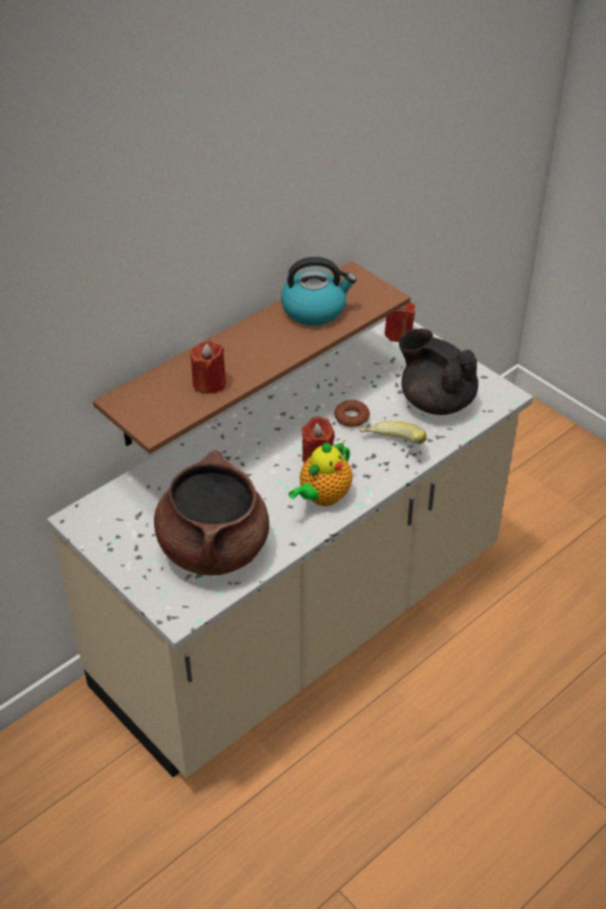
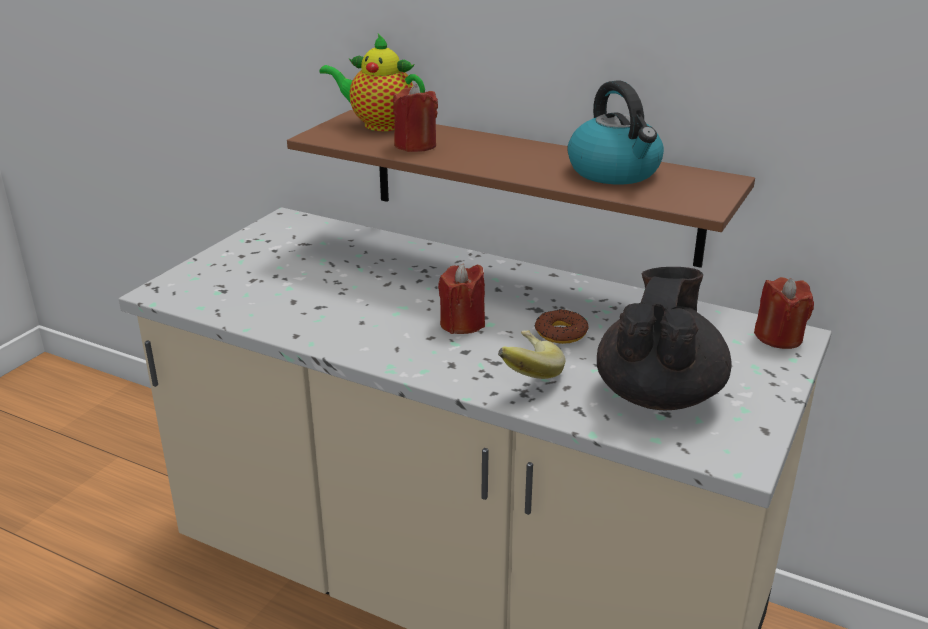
camera: 70 degrees right, 15 degrees down
brown cooking pot [154,450,269,575] -> none
teapot [288,442,352,506] -> teapot moved to [319,34,425,131]

